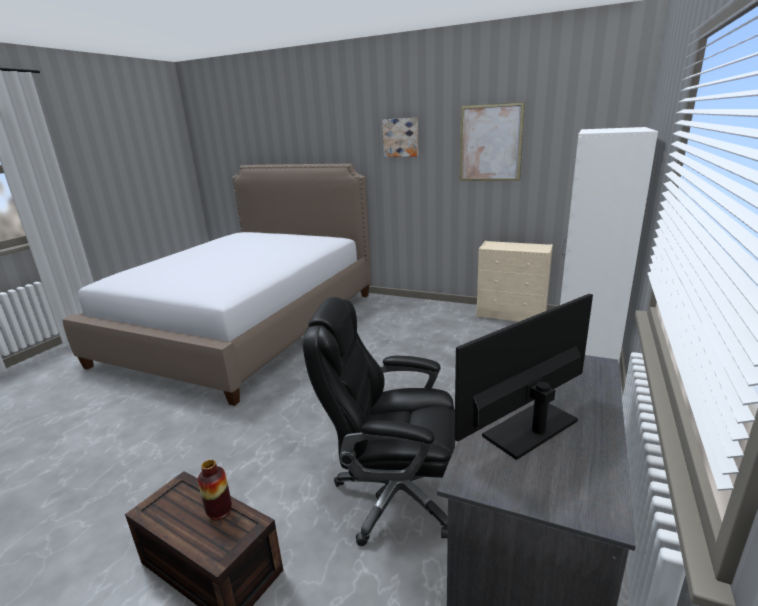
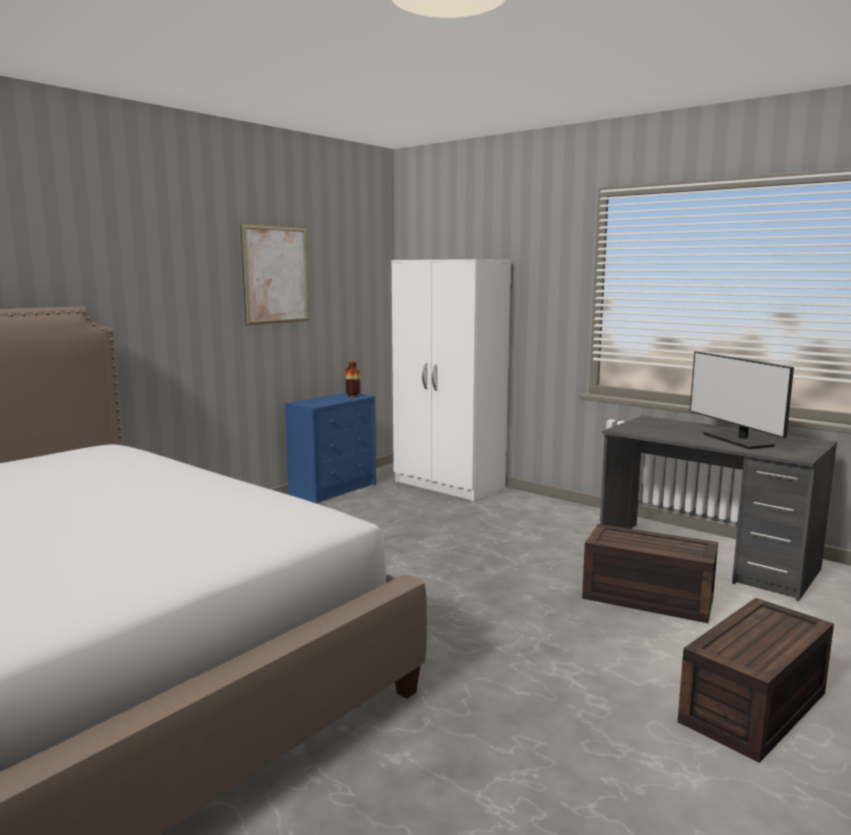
camera: 75 degrees left, 10 degrees down
vase [197,459,232,521] -> vase moved to [345,361,360,397]
black office chair [302,297,455,546] -> brown storage box [582,524,718,623]
picture [382,118,418,157] -> none
beige dresser [476,241,553,322] -> blue dresser [285,393,376,504]

